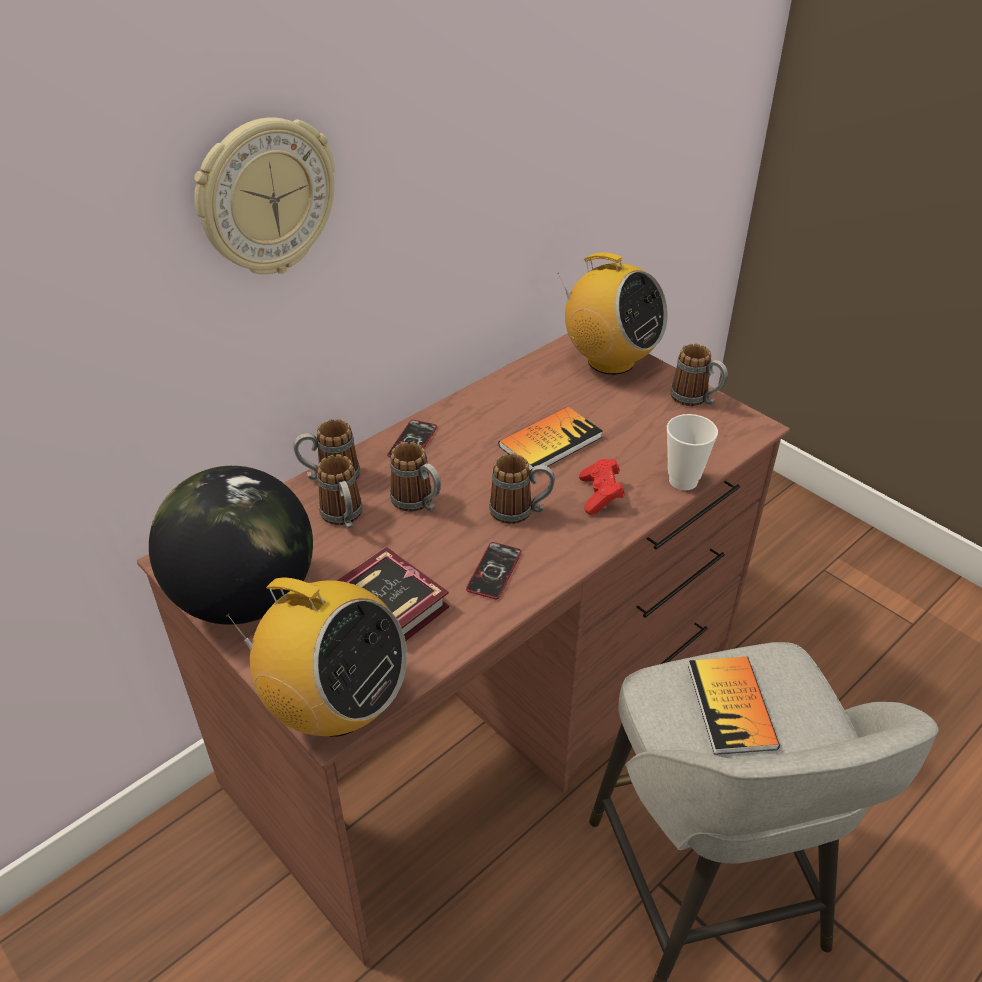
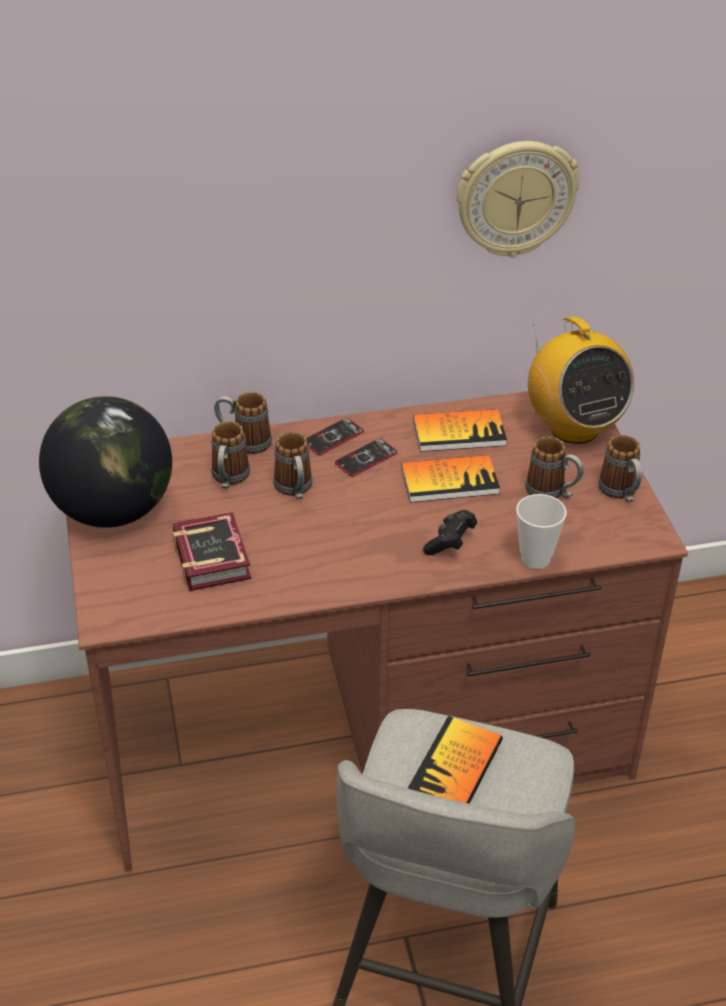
camera: 30 degrees right, 0 degrees up
wall clock [194,118,335,274] -> wall clock moved to [457,141,580,258]
radio [226,578,407,737] -> none
phone [466,542,522,599] -> phone moved to [335,438,397,476]
mug [489,453,555,524] -> mug moved to [525,436,584,499]
red game controller [579,459,625,515] -> black game controller [423,510,477,555]
none -> book [413,409,507,452]

